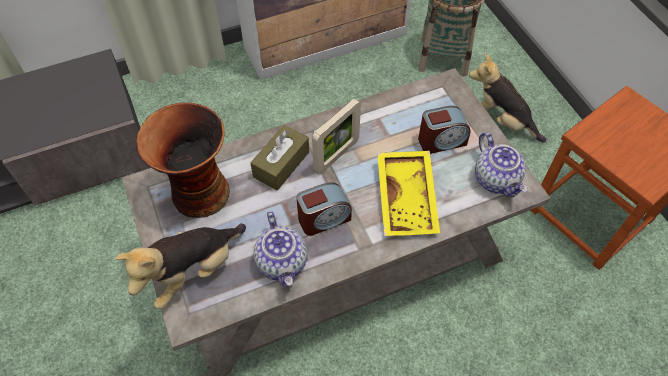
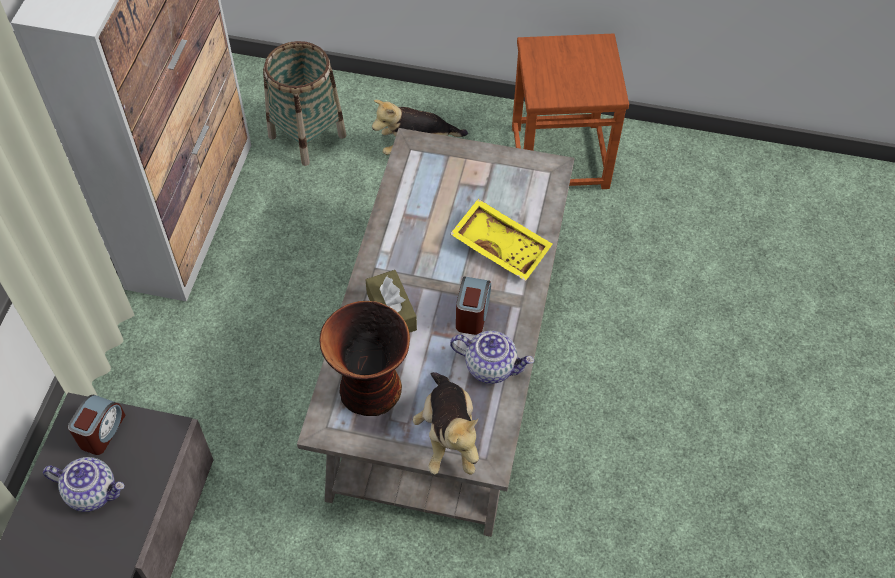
camera: 55 degrees left, 0 degrees up
picture frame [312,99,361,175] -> none
alarm clock [418,106,471,154] -> alarm clock moved to [68,395,125,455]
teapot [475,132,528,197] -> teapot moved to [43,457,125,512]

